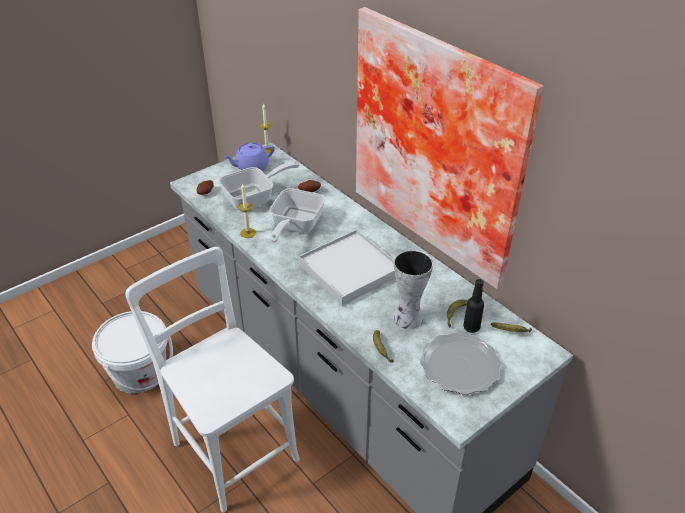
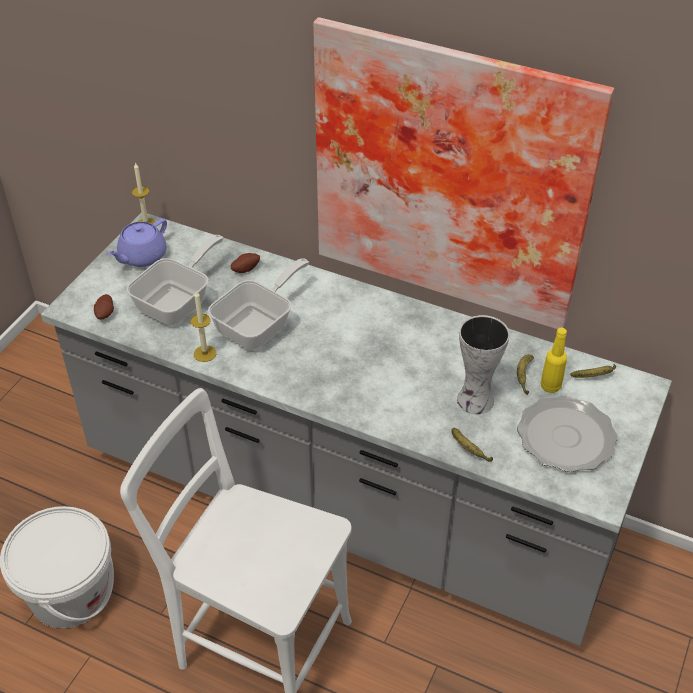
camera: 25 degrees left, 5 degrees up
frying pan [269,188,325,242] -> frying pan turned 135 degrees counterclockwise [208,258,309,350]
white tray [299,229,396,306] -> none
black bottle [463,279,484,333] -> yellow bottle [540,328,567,393]

